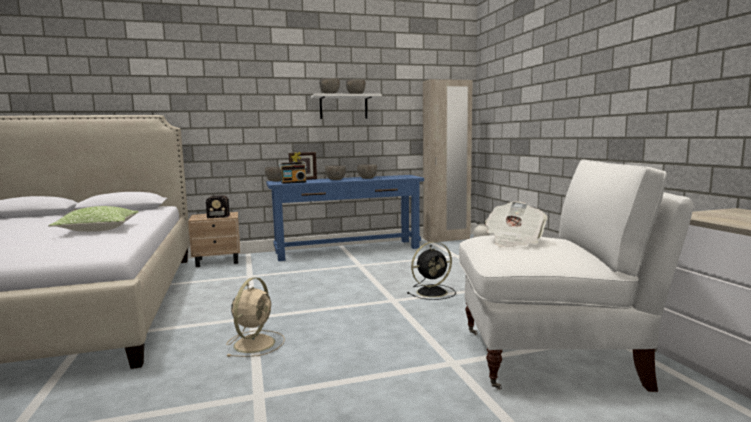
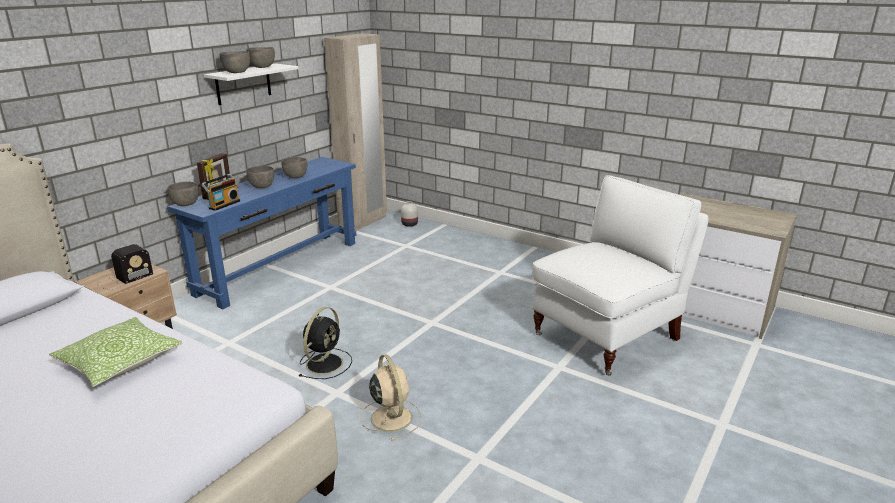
camera: 40 degrees left, 15 degrees up
black fan [407,241,456,300] -> black fan moved to [299,307,352,379]
newspaper [485,201,548,247] -> none

